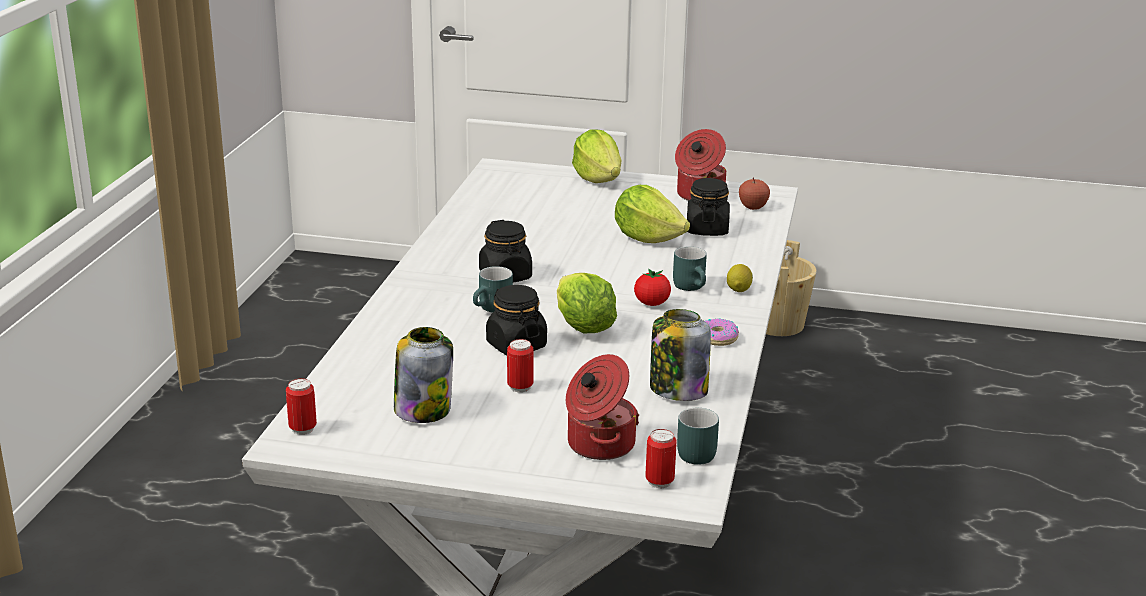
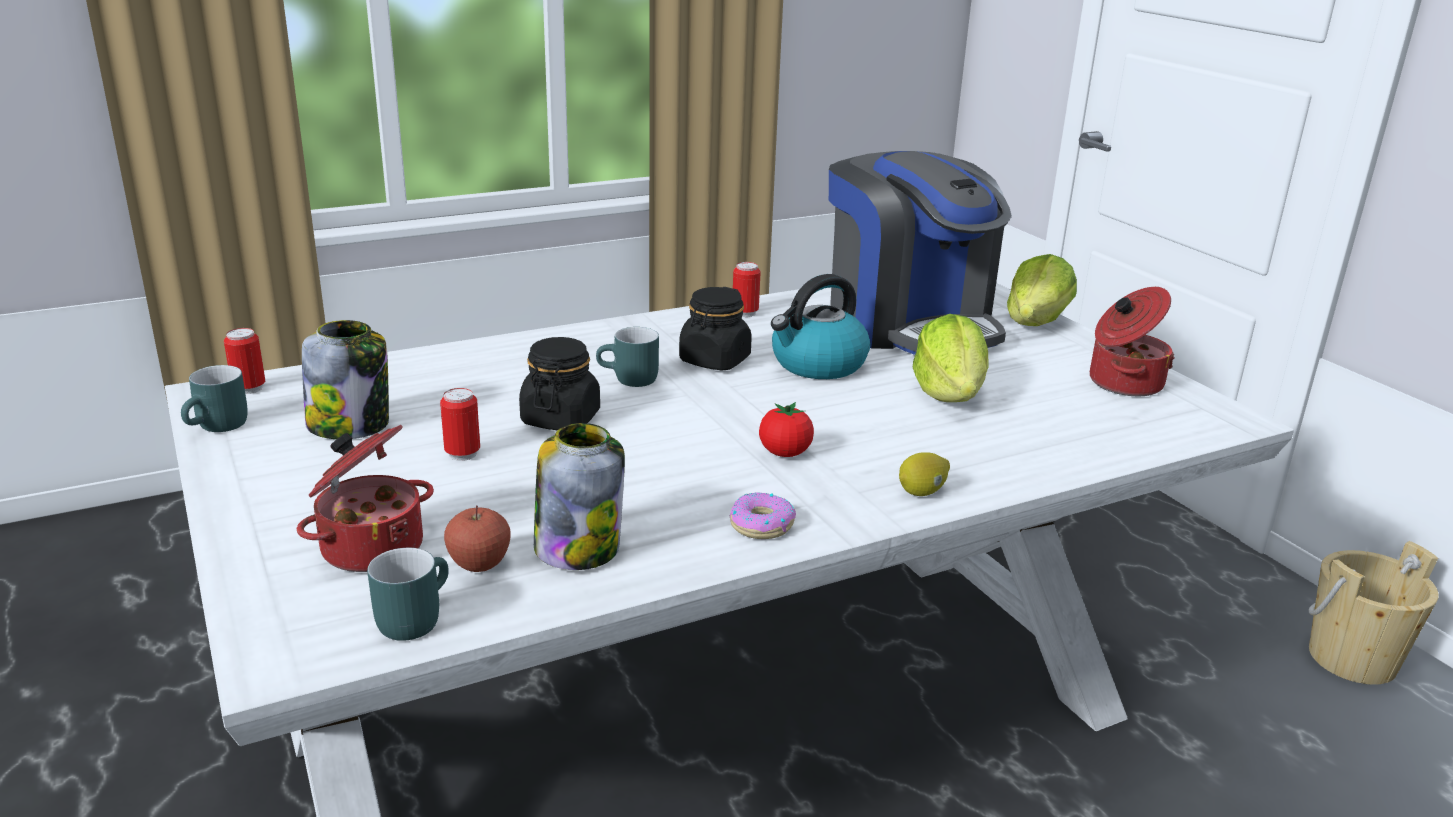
camera: 50 degrees right, 0 degrees up
lettuce [557,273,617,333] -> none
can [645,429,677,488] -> can moved to [733,262,761,317]
turquoise mug [673,246,707,291] -> turquoise mug moved to [181,365,248,432]
black jar [687,178,730,236] -> none
apple [739,178,770,210] -> apple moved to [444,505,511,572]
none -> kettle [771,274,870,379]
none -> coffee machine [829,151,1012,355]

